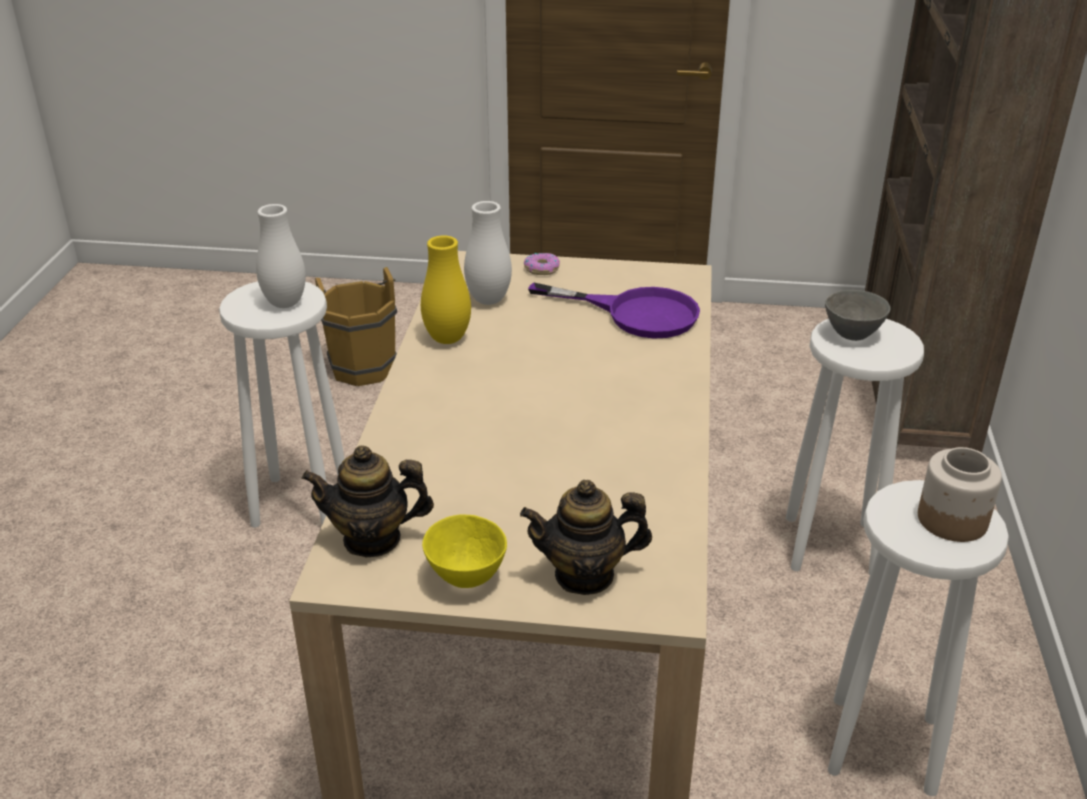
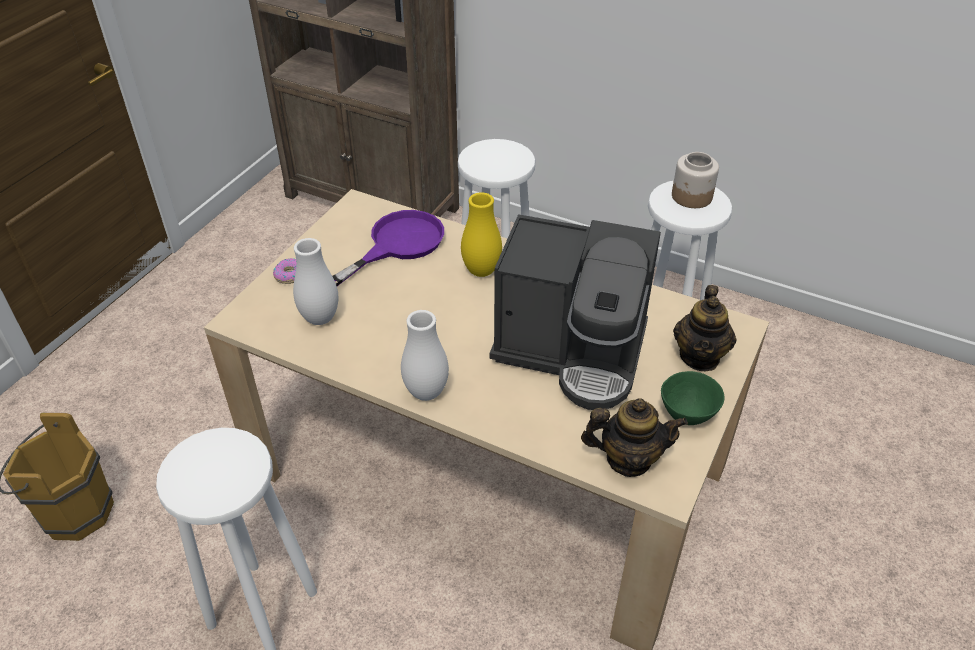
camera: 70 degrees left, 10 degrees up
white vase [256,204,306,308] -> white vase moved to [401,310,449,401]
teapot [302,445,434,557] -> teapot turned 105 degrees counterclockwise [581,398,688,477]
yellow vase [421,235,471,344] -> yellow vase moved to [461,192,502,277]
yellow bowl [422,514,507,588] -> green bowl [661,371,724,425]
grey bowl [825,290,891,341] -> none
none -> coffee machine [489,214,661,410]

